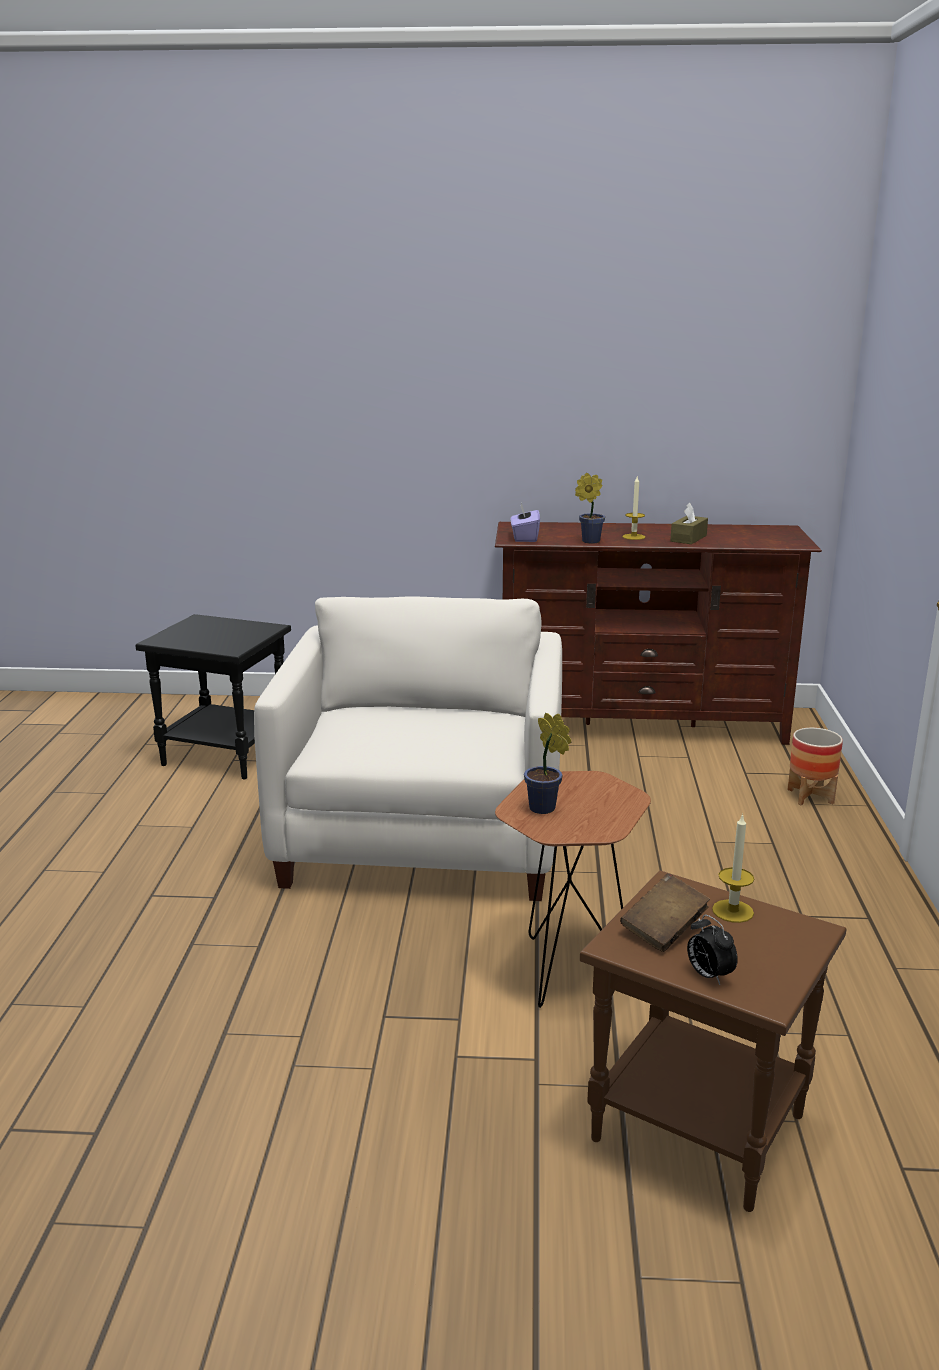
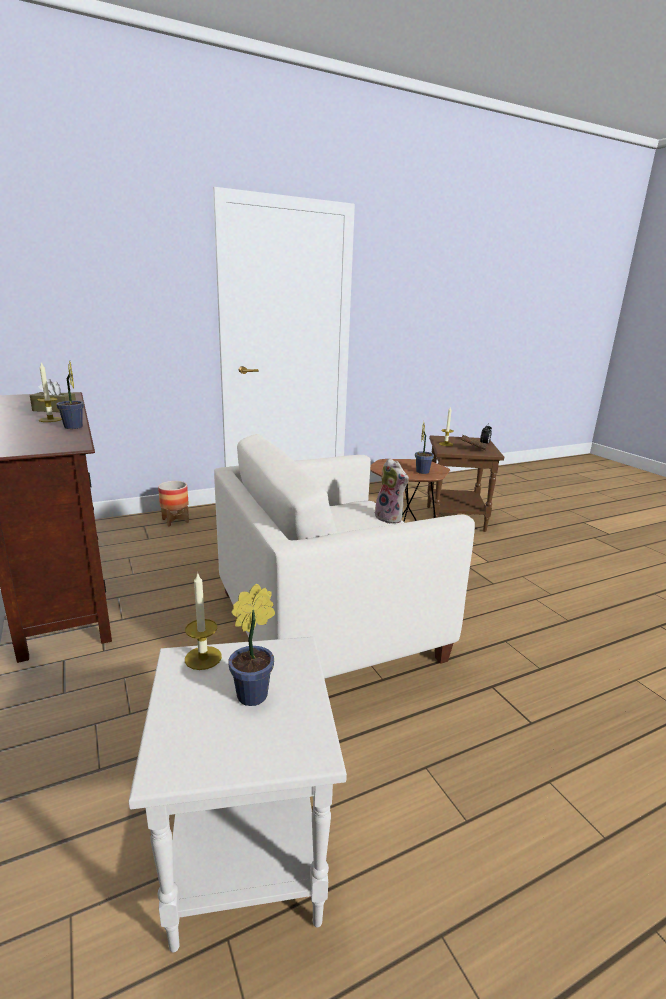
camera: 120 degrees left, 0 degrees up
black side table [135,614,291,779] -> white side table [128,637,347,953]
purple tissue box [511,502,540,542] -> none
none -> candle [185,572,222,670]
none -> potted plant [228,584,275,706]
none -> plush toy [375,458,409,524]

